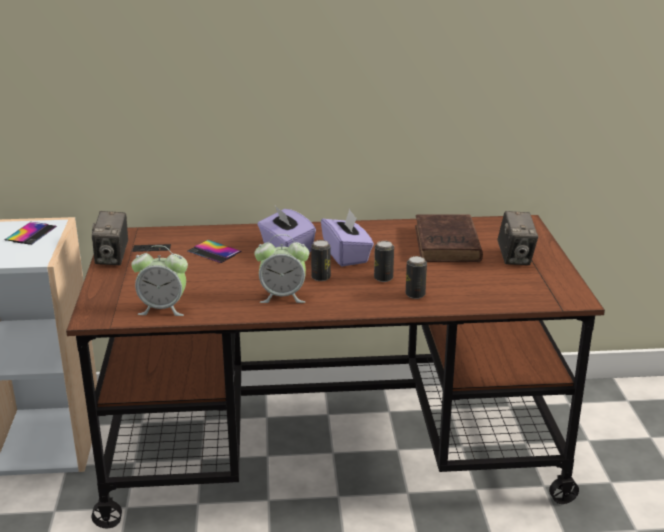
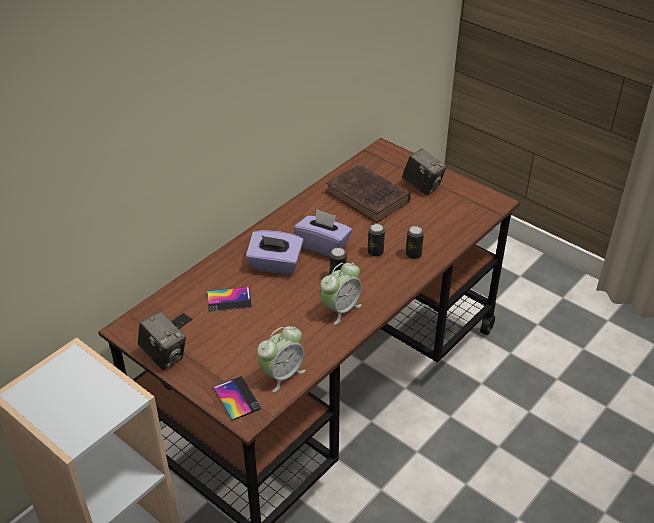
camera: 45 degrees left, 15 degrees up
phone [5,222,57,245] -> phone moved to [213,376,262,420]

